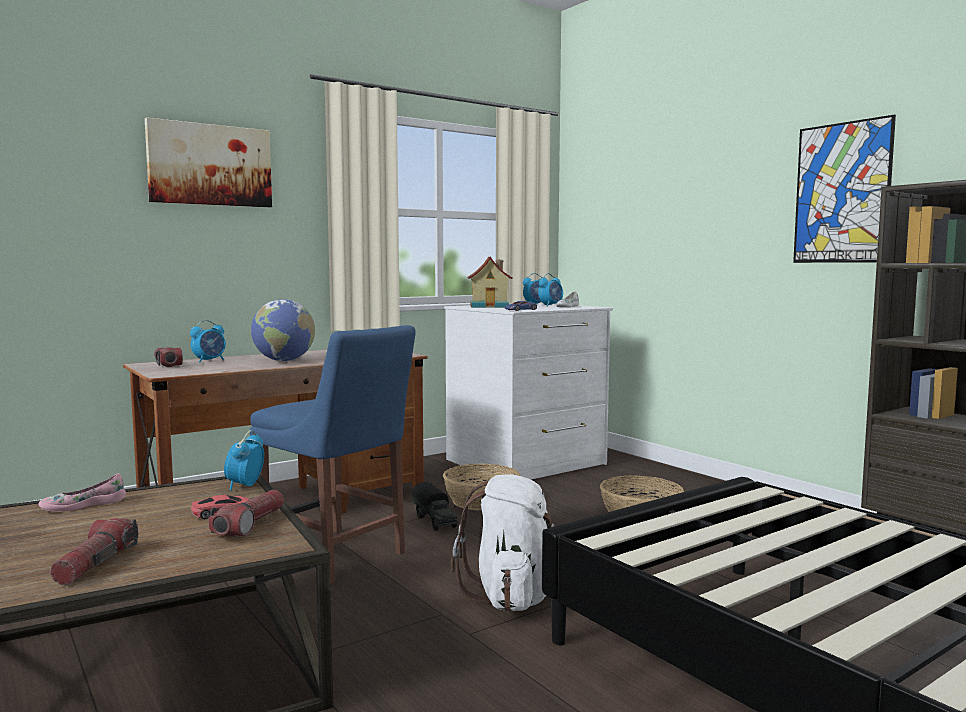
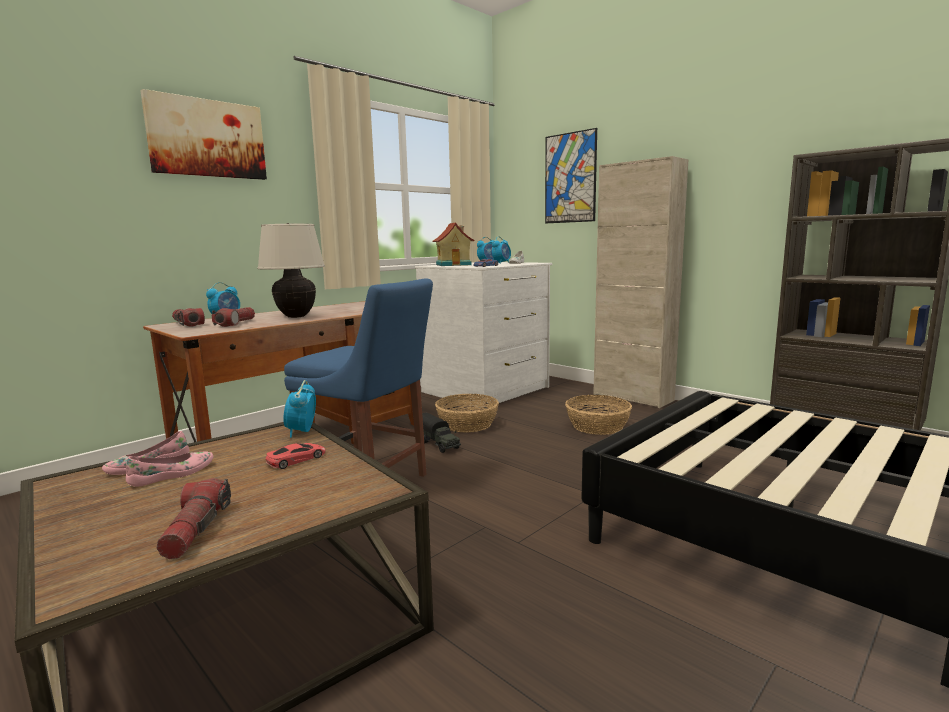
camera: 10 degrees left, 5 degrees up
flashlight [209,490,284,536] -> flashlight moved to [212,307,255,327]
globe [251,299,315,361] -> beige table lamp [257,223,325,318]
white backpack [451,474,554,612] -> none
picture [793,115,896,263] -> picture moved to [545,128,597,223]
none -> pink shoe [126,452,213,487]
none -> beige cabinet [593,156,688,408]

